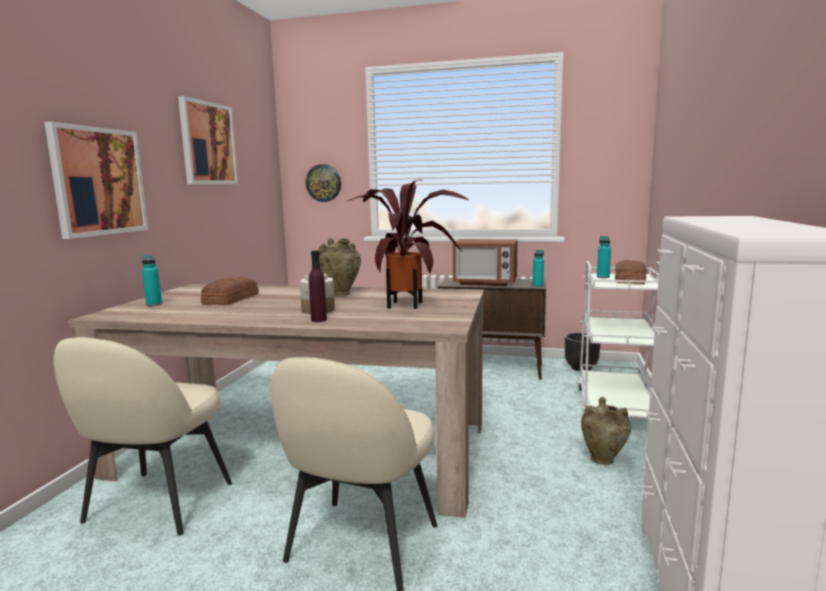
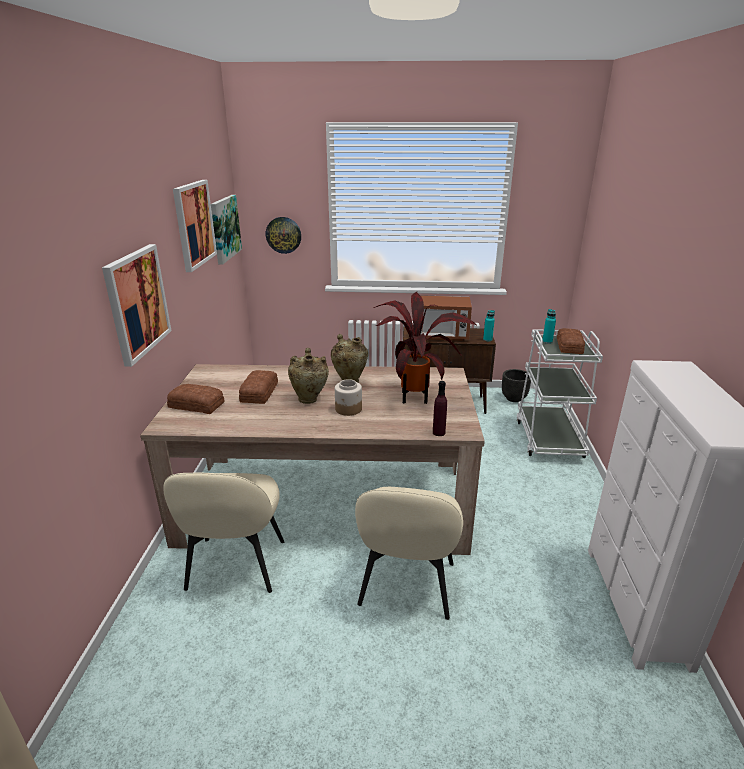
camera: 10 degrees left, 15 degrees up
turquoise bottle [142,255,162,306] -> bread [167,384,225,414]
purple bottle [309,250,327,322] -> purple bottle moved to [433,381,447,436]
beige vase [581,397,631,465] -> beige vase moved to [288,348,329,404]
none -> picture [211,195,242,265]

